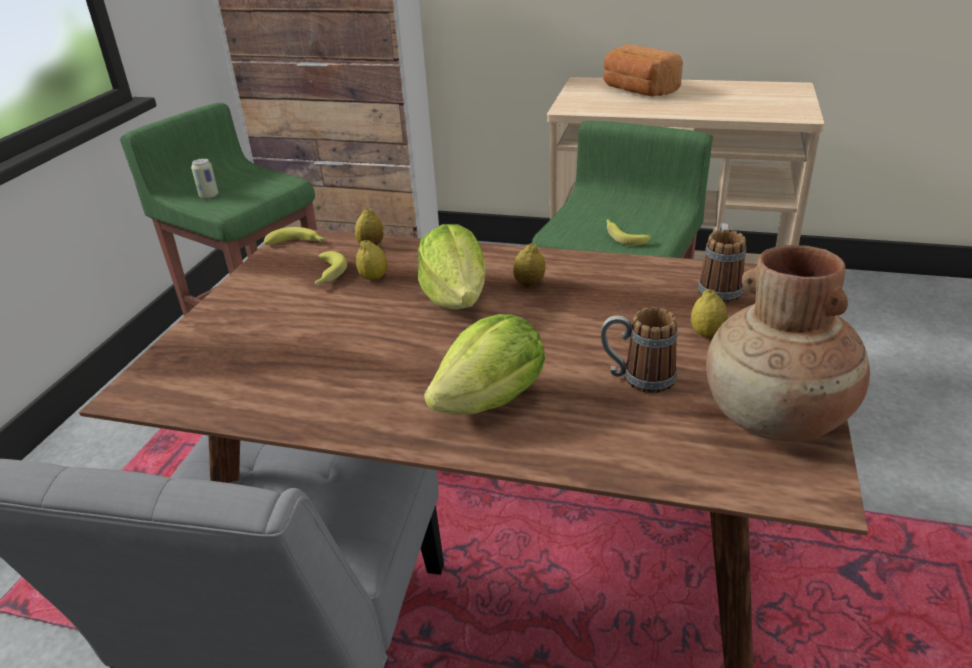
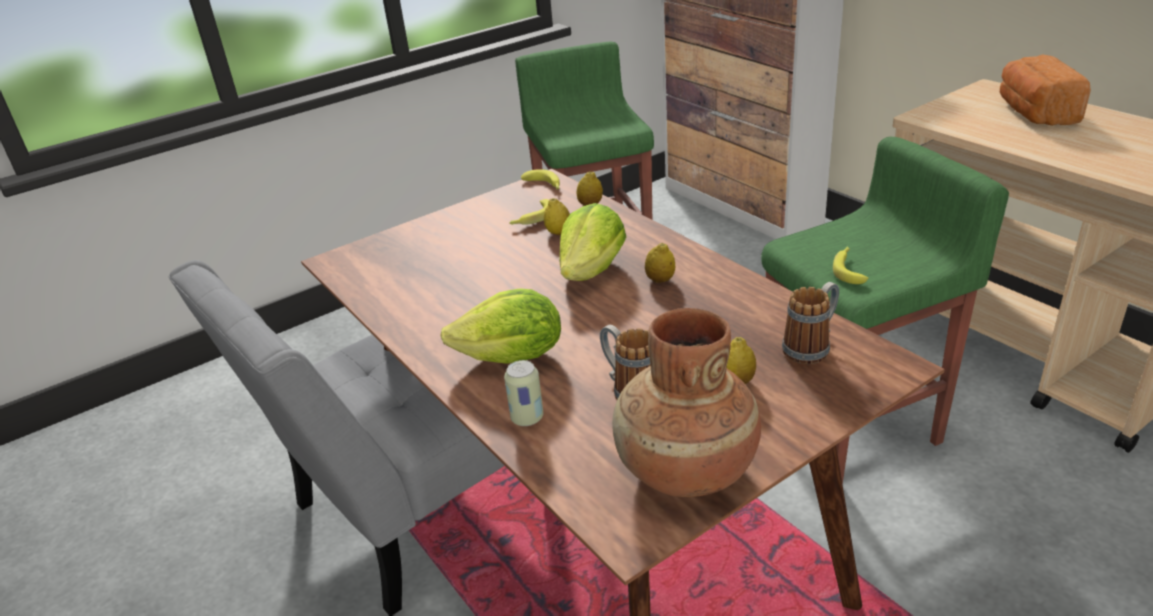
camera: 40 degrees right, 0 degrees up
can [191,158,218,199] -> can moved to [504,360,544,426]

